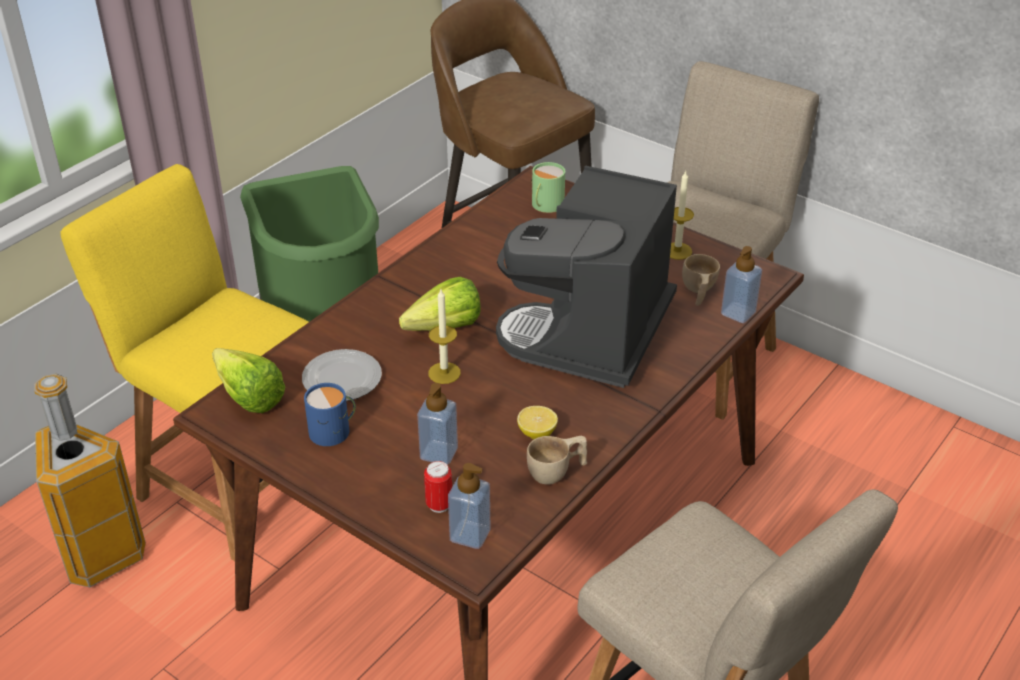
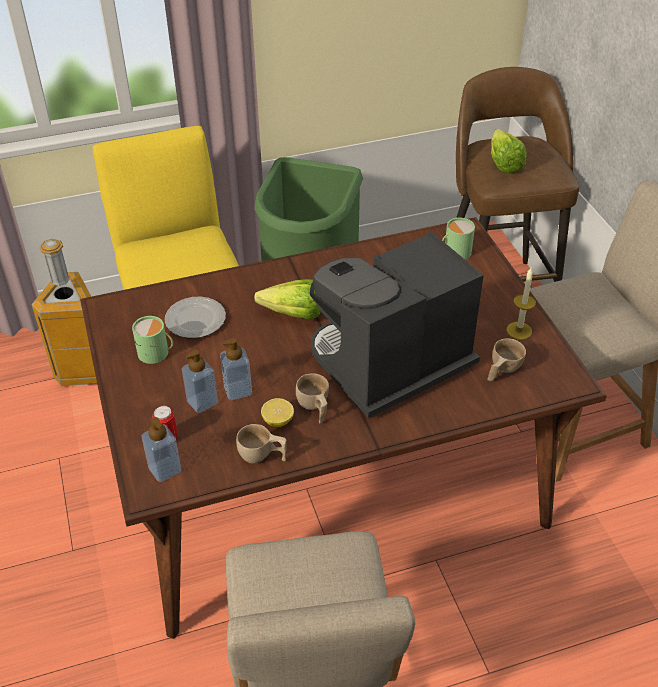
camera: 35 degrees right, 5 degrees up
lettuce [212,348,285,413] -> lettuce moved to [491,129,527,173]
blue mug [304,383,356,446] -> green mug [132,316,173,364]
candle [428,289,461,384] -> none
soap dispenser [721,246,762,323] -> soap dispenser moved to [220,338,252,400]
none -> beige cup [296,373,329,424]

